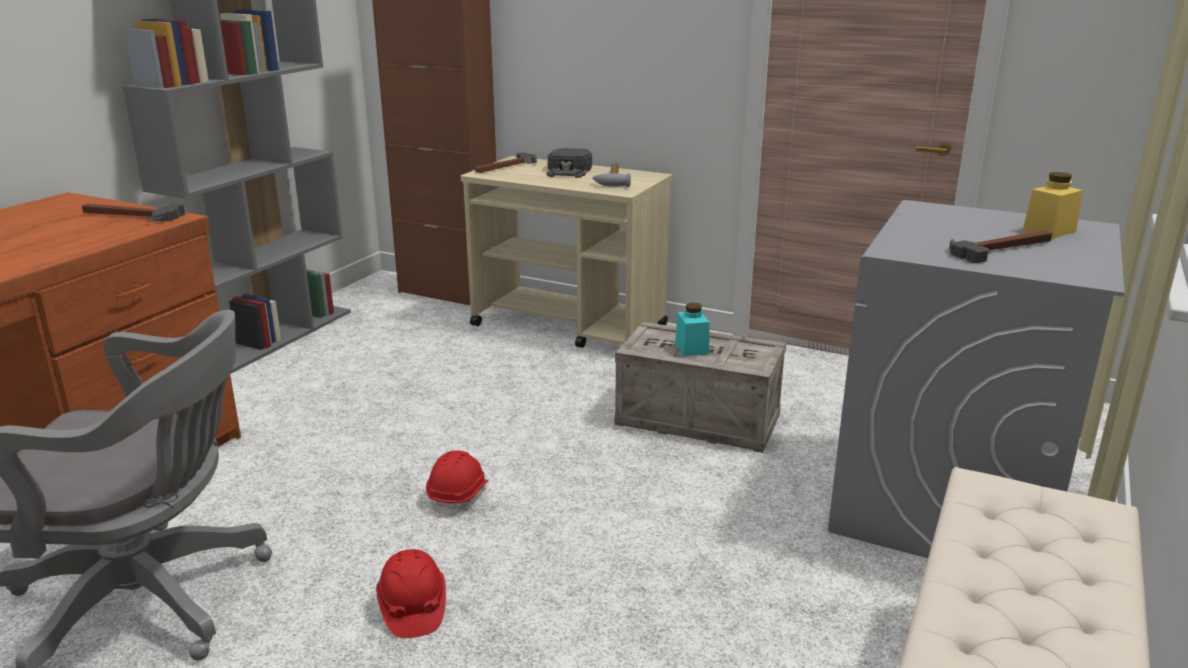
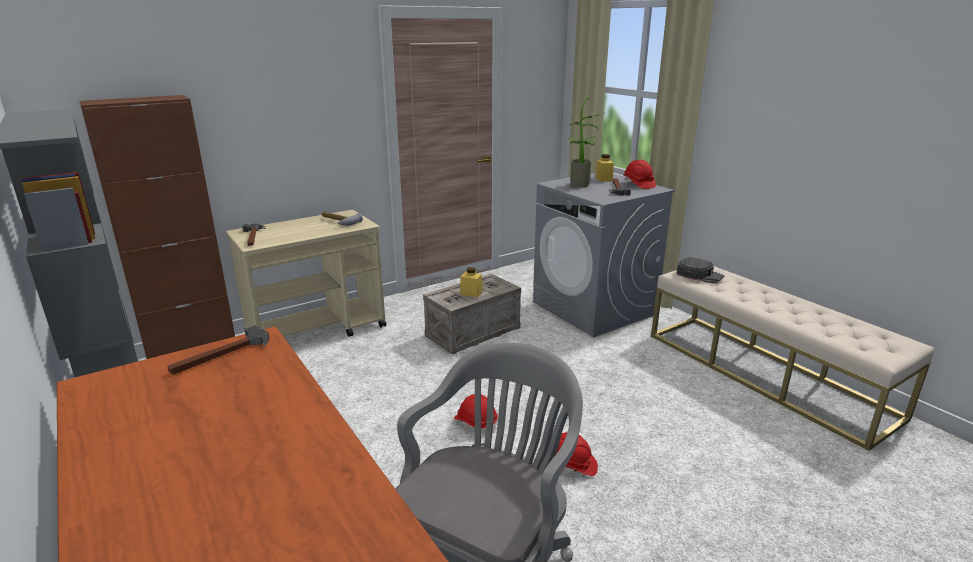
camera: 60 degrees left, 0 degrees up
black cap [547,148,592,178] -> black cap moved to [677,257,725,284]
turquoise jar [675,303,710,356] -> yellow jar [460,267,483,297]
none -> potted plant [568,98,604,187]
none -> red hard hat [623,160,656,189]

